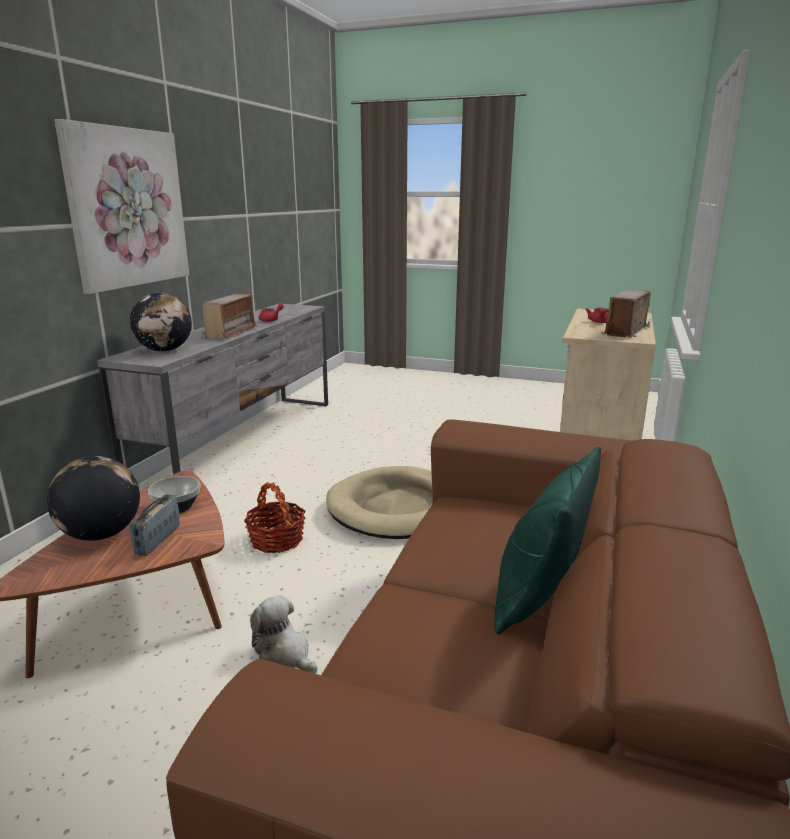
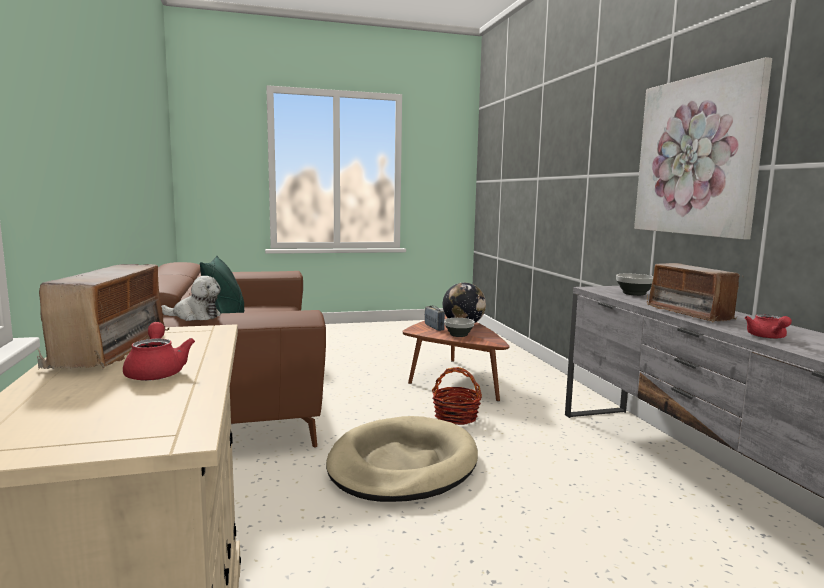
camera: 145 degrees right, 10 degrees down
globe [130,293,192,351] -> bowl [616,274,653,296]
plush toy [250,595,318,674] -> plush toy moved to [161,276,221,321]

